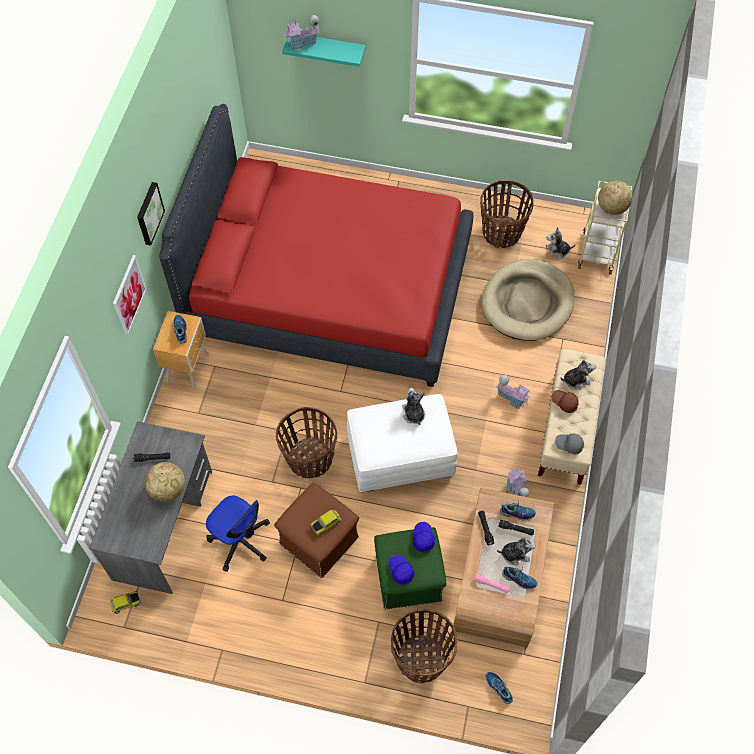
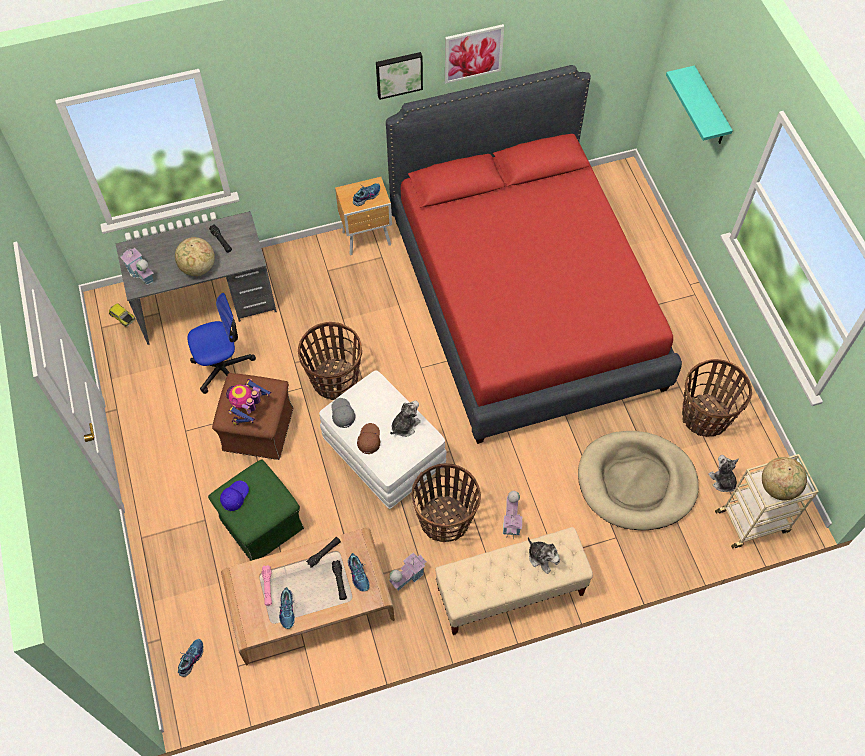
camera: 60 degrees right, 0 degrees up
picture [113,255,147,336] -> picture moved to [445,24,504,84]
office chair [206,495,270,572] -> office chair turned 120 degrees counterclockwise [187,293,256,394]
toy house [284,15,319,50] -> toy house moved to [120,247,154,285]
toy car [311,510,341,535] -> toy robot [226,379,272,425]
basket [391,609,457,683] -> basket moved to [412,463,481,542]
blue cap [413,522,435,552] -> none
plush toy [497,538,536,566] -> none
brown cap [552,390,579,413] -> brown cap moved to [357,423,380,454]
grey cap [555,433,584,454] -> grey cap moved to [331,398,355,428]

